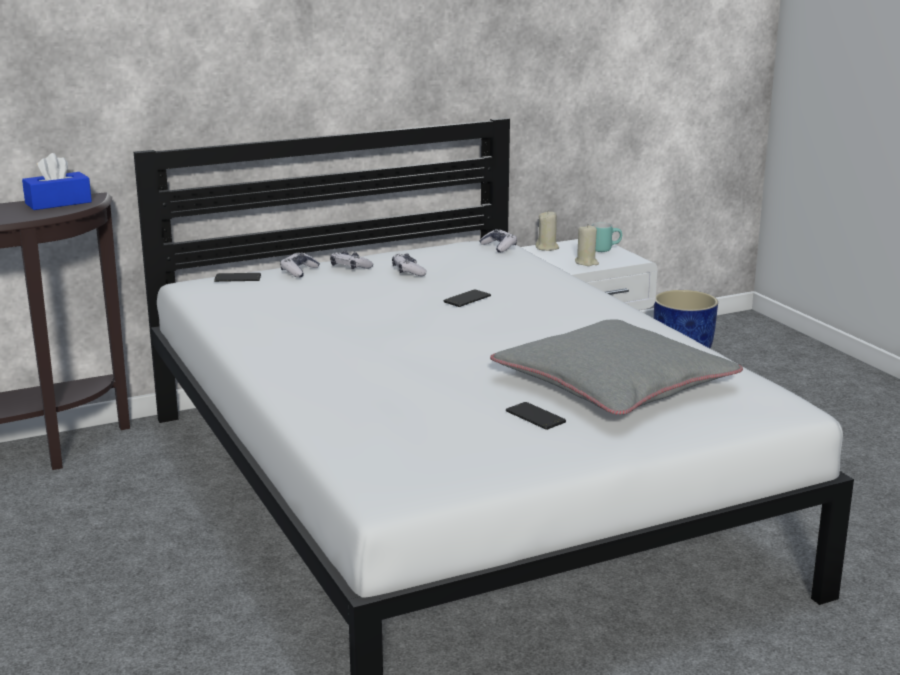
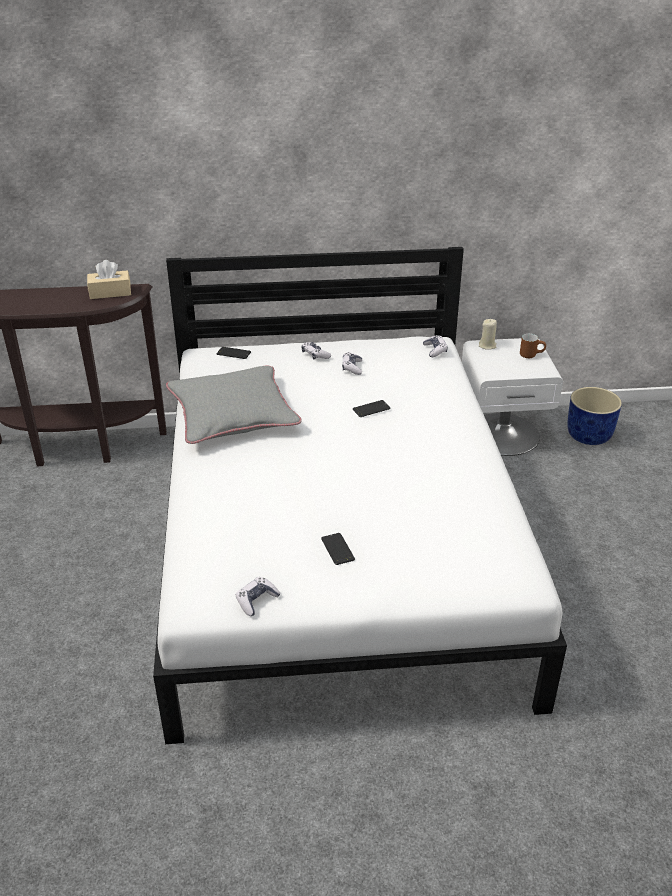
camera: 20 degrees right, 15 degrees up
blue tissue box [22,153,92,210] -> beige tissue box [87,260,131,299]
game controller [280,252,320,278] -> game controller moved to [236,577,281,616]
grey pillow [490,319,743,414] -> grey pillow moved to [166,366,302,444]
beige candle [575,225,599,266] -> none
turquoise mug [592,222,622,252] -> brown mug [520,334,546,358]

